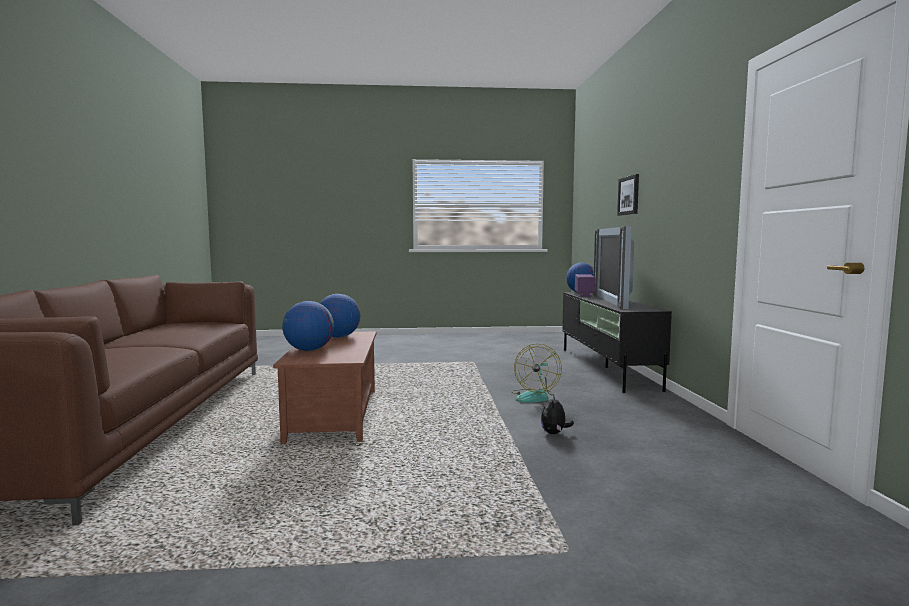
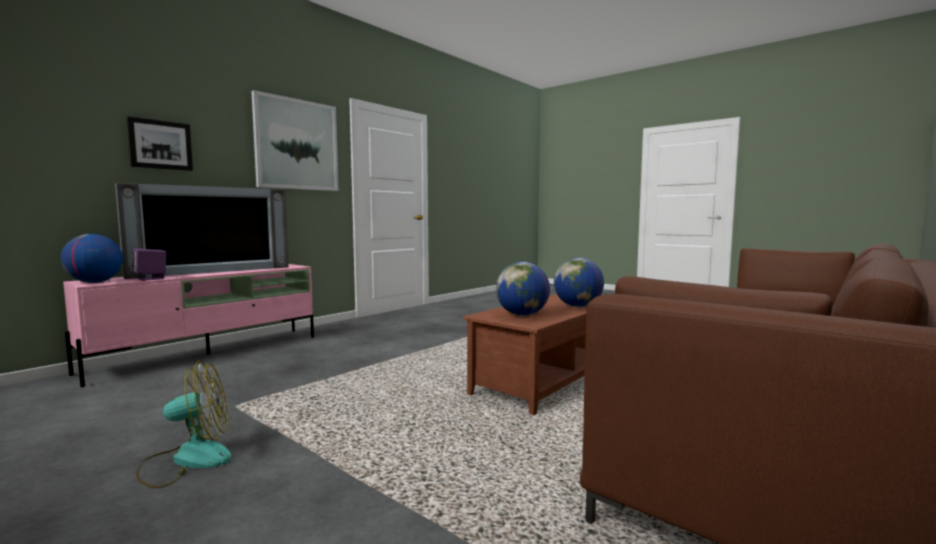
camera: 135 degrees left, 0 degrees up
fan [511,344,562,403] -> fan moved to [136,362,232,488]
plush toy [541,394,574,434] -> none
black tv stand [562,292,672,393] -> pink tv stand [63,264,314,387]
none -> picture [251,90,338,191]

